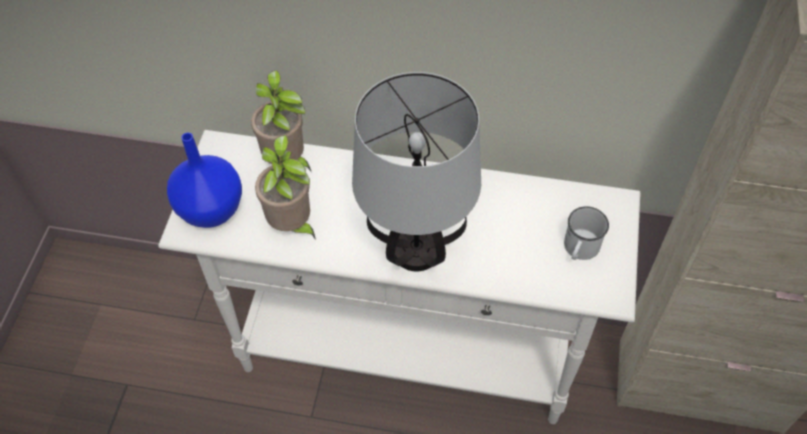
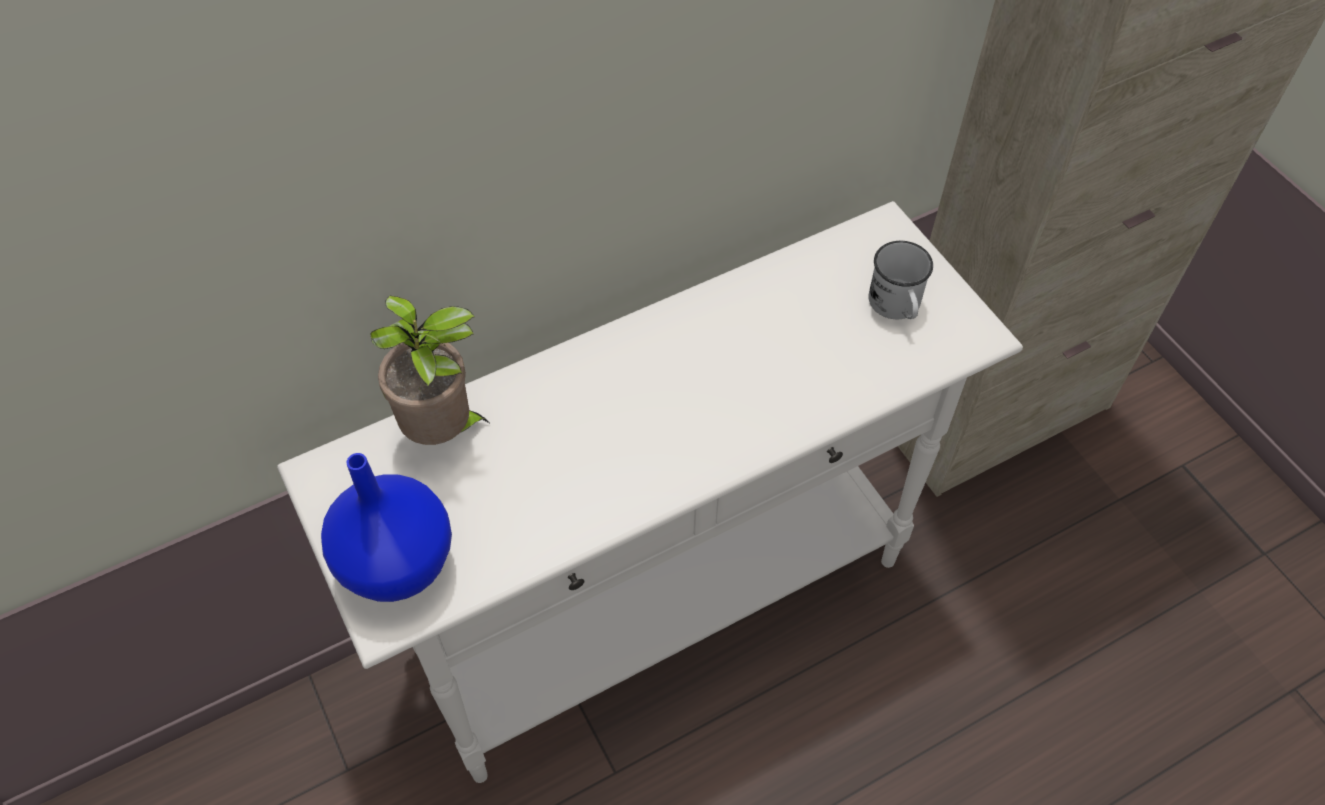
camera: 40 degrees left, 0 degrees up
potted plant [255,135,316,240] -> none
table lamp [352,72,481,271] -> none

